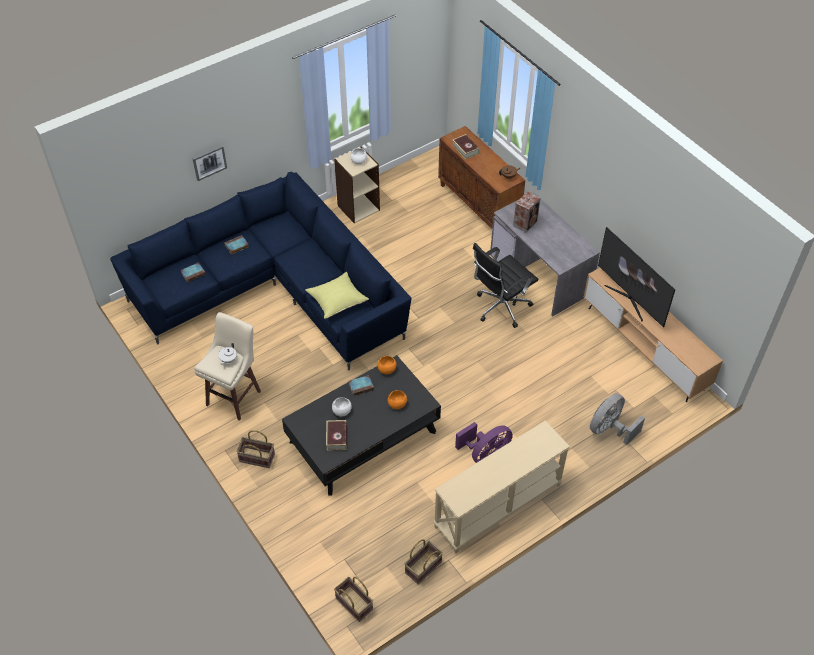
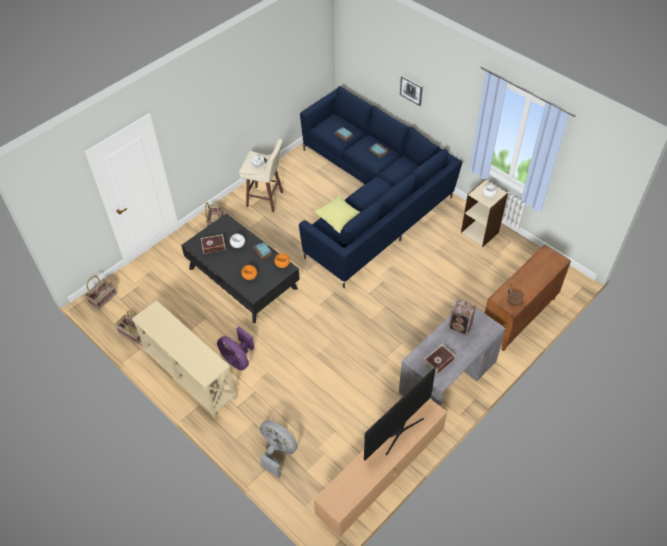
camera: 80 degrees right, 0 degrees up
book [452,134,480,160] -> book moved to [423,345,455,374]
black office chair [473,243,538,328] -> none

